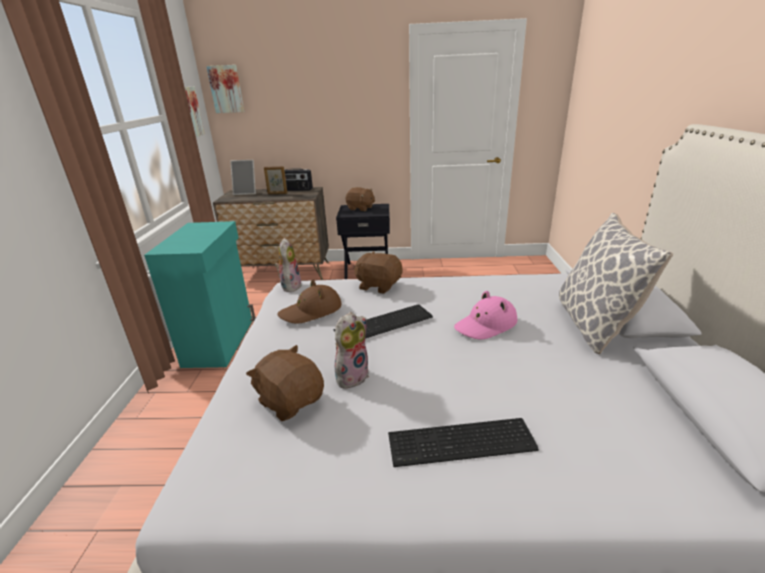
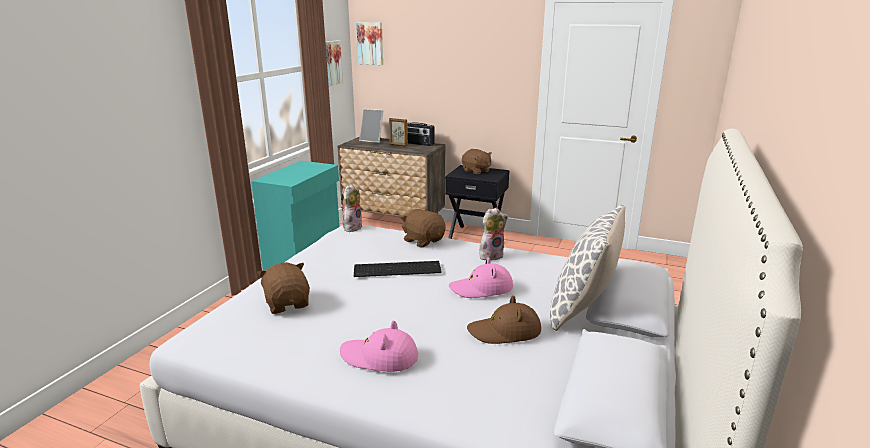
camera: 20 degrees right, 5 degrees down
brown hat [277,279,342,324] -> brown hat moved to [467,296,541,344]
plush toy [335,312,369,389] -> plush toy moved to [479,208,508,261]
keyboard [388,418,539,467] -> pink hat [340,321,418,372]

